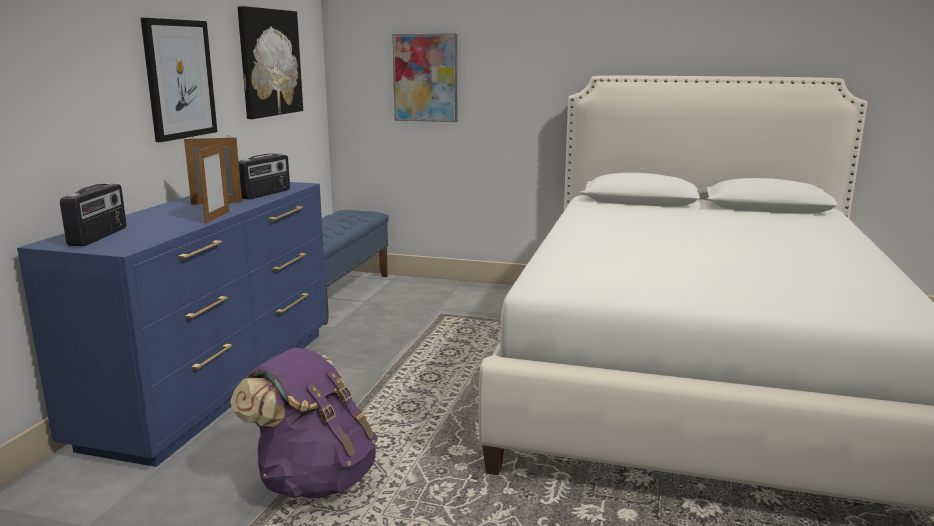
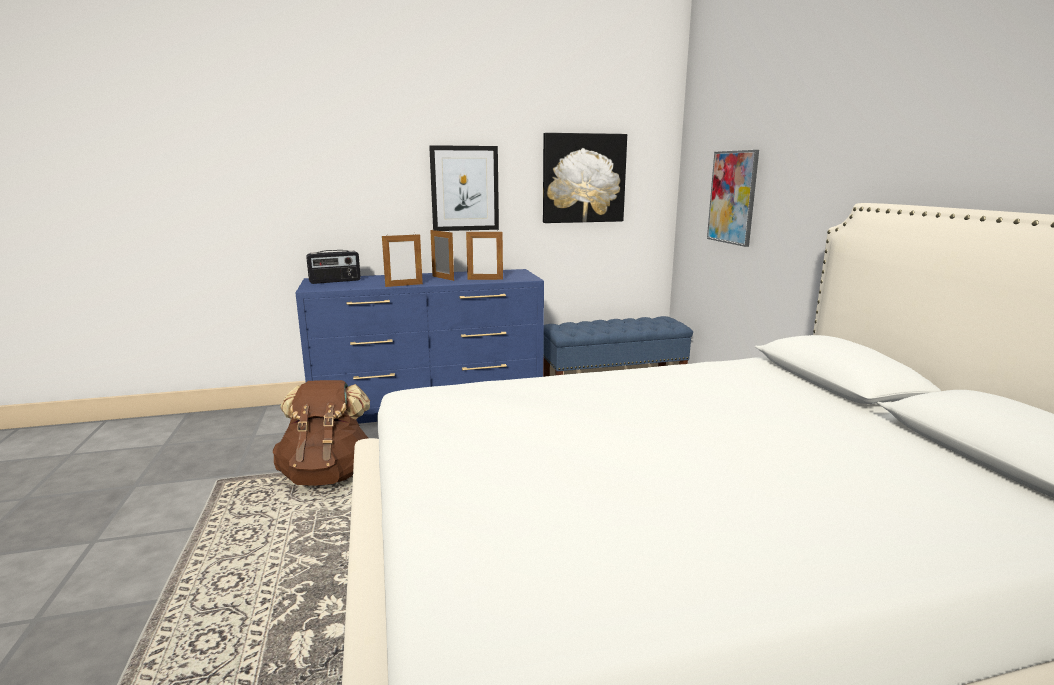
camera: 60 degrees right, 0 degrees up
purple backpack [230,347,378,498] -> brown backpack [273,380,370,486]
radio [239,153,290,200] -> picture frame [466,231,503,280]

